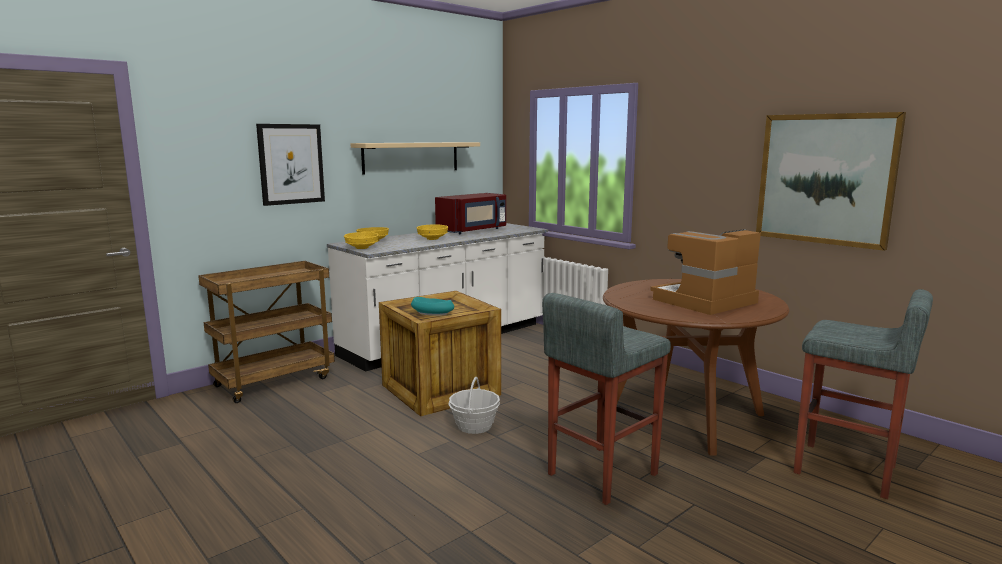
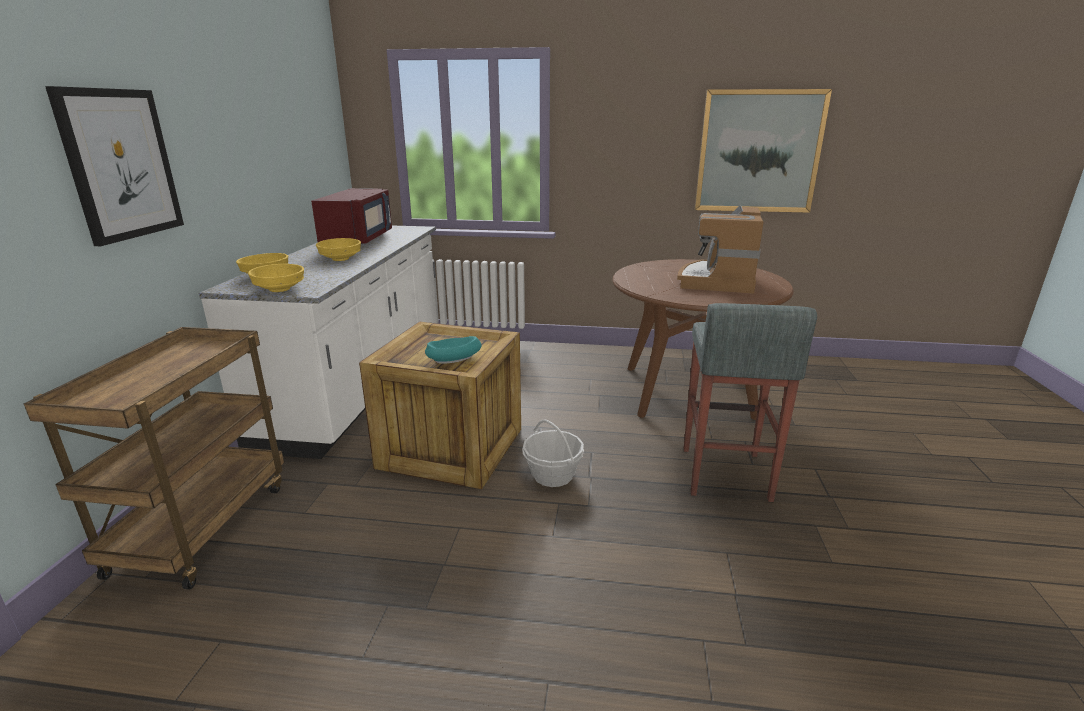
camera: 40 degrees left, 10 degrees up
beige shelf [350,142,480,175] -> none
grey stool [794,289,933,499] -> none

